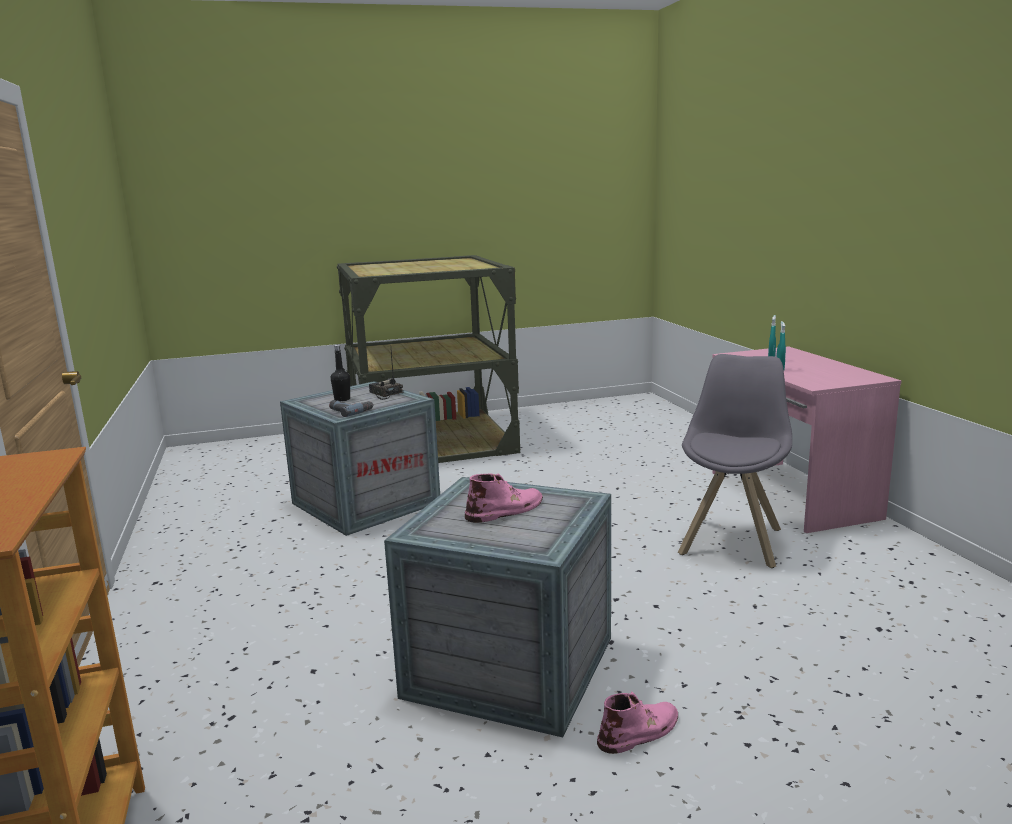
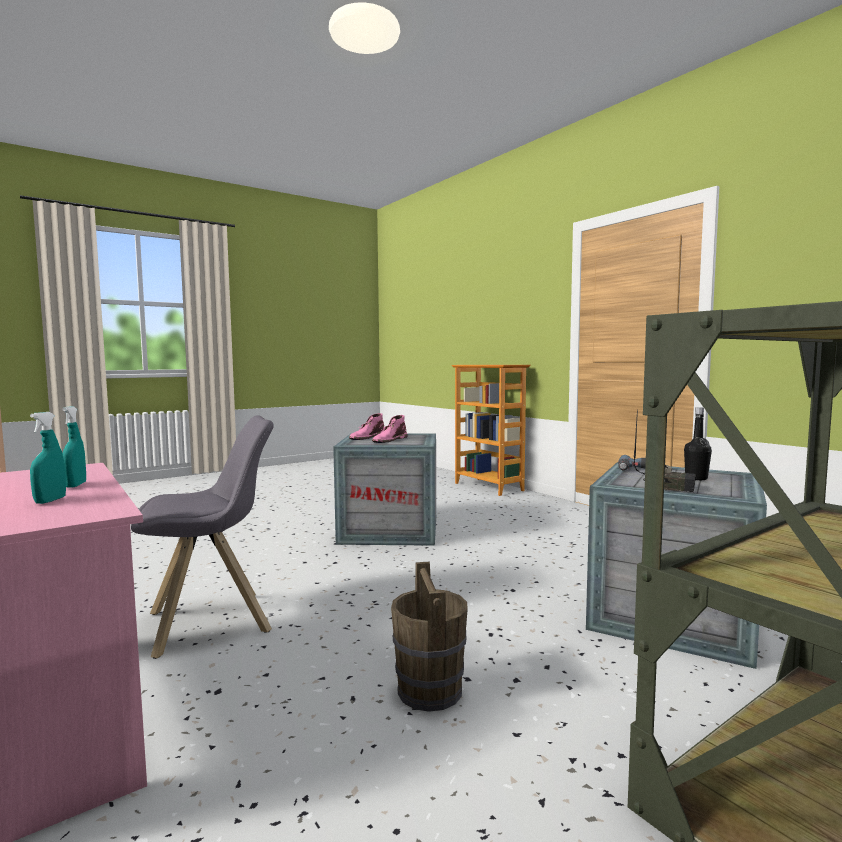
camera: 160 degrees right, 10 degrees down
pink boot [597,692,678,754] -> pink boot moved to [349,413,384,440]
grey chair [678,354,792,568] -> grey chair turned 120 degrees counterclockwise [131,415,274,659]
none -> brown bucket [391,561,468,712]

